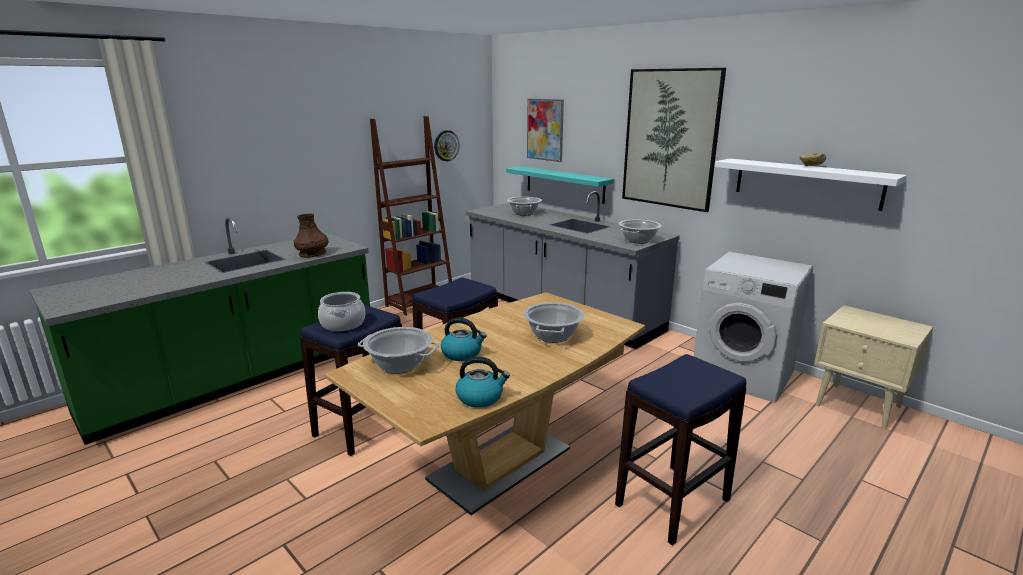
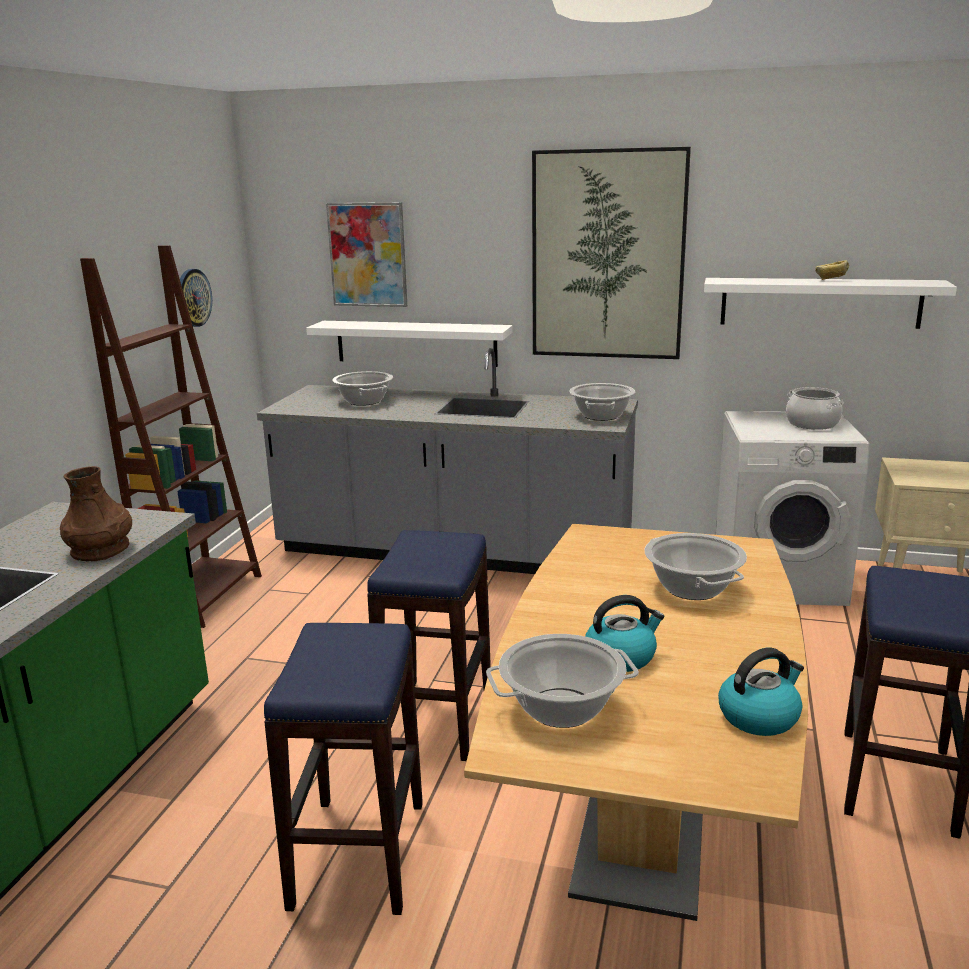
camera: 30 degrees left, 0 degrees up
cooking pot [318,292,365,331] -> cooking pot moved to [786,387,844,430]
turquoise shelf [506,166,614,204] -> white shelf [306,321,513,367]

